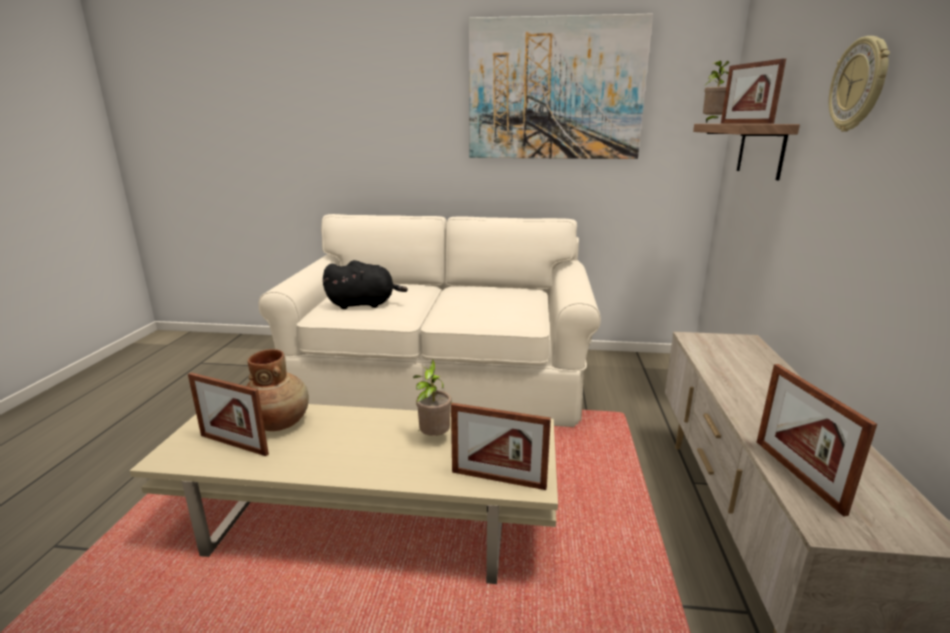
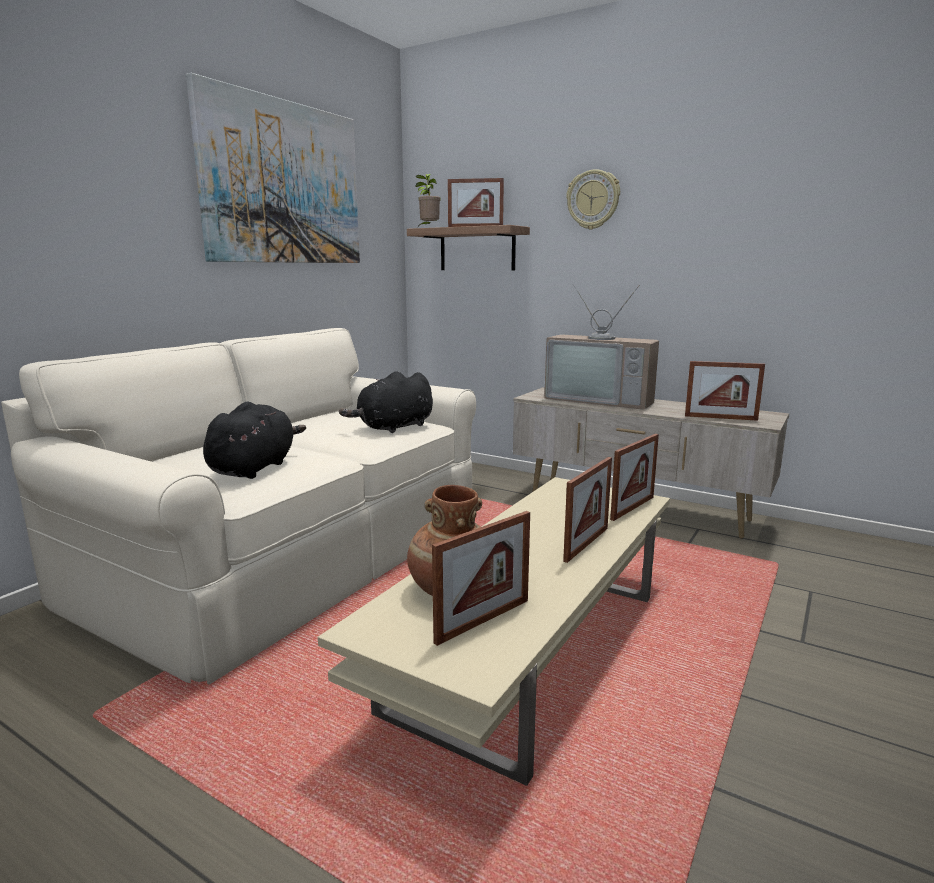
camera: 65 degrees left, 5 degrees down
potted plant [413,359,452,436] -> none
none -> black plush toy [339,371,433,433]
none -> television [544,284,659,410]
none -> picture frame [563,457,612,563]

